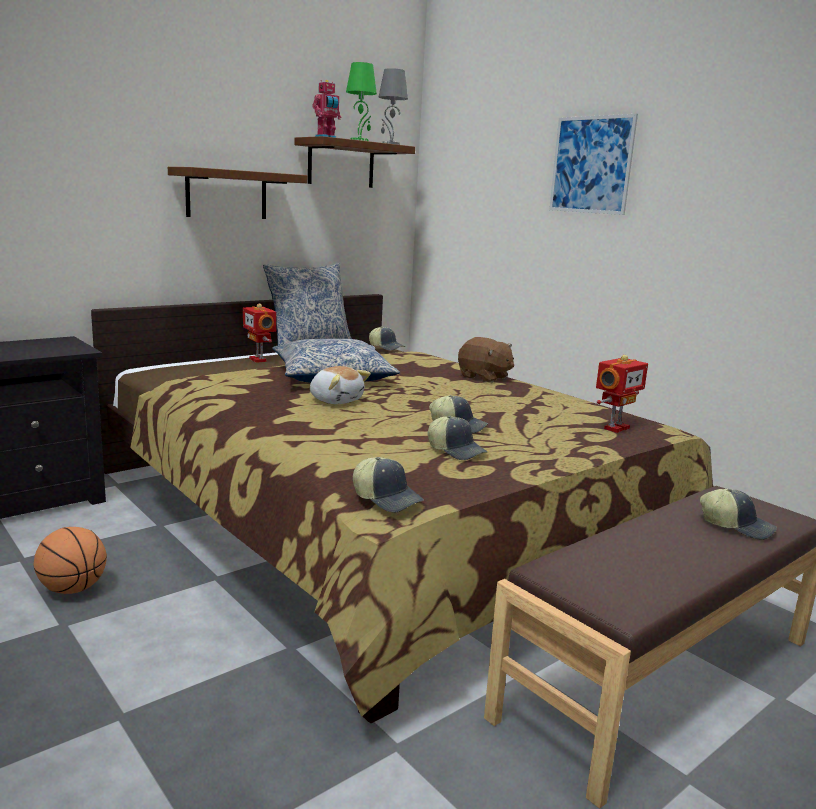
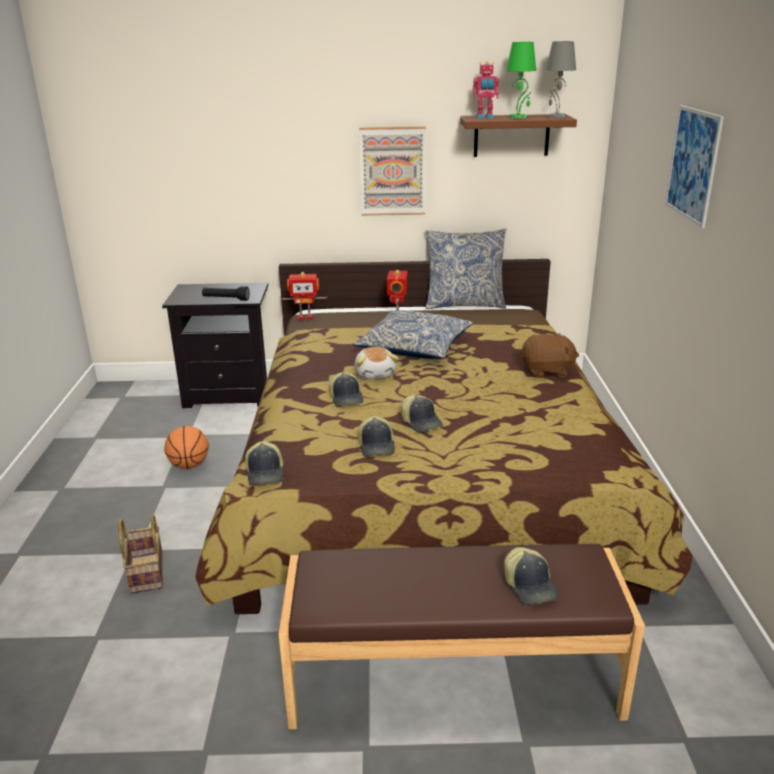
camera: 40 degrees right, 10 degrees up
brown shelf [168,167,307,219] -> picture [359,126,426,216]
cap [369,326,405,351] -> cap moved to [329,372,363,407]
brown plush toy [458,337,514,383] -> brown plush toy turned 75 degrees counterclockwise [521,333,579,378]
toy robot [596,355,648,433] -> toy robot moved to [281,272,327,320]
none -> basket [118,514,163,594]
none -> black flashlight [202,286,250,301]

